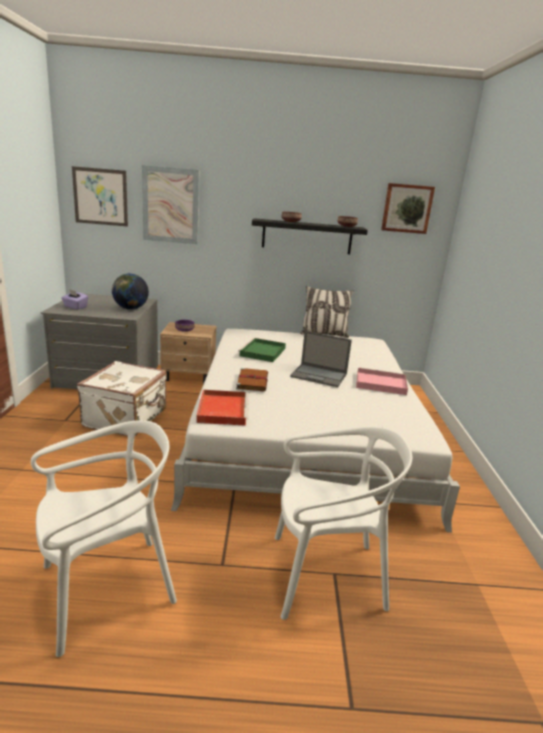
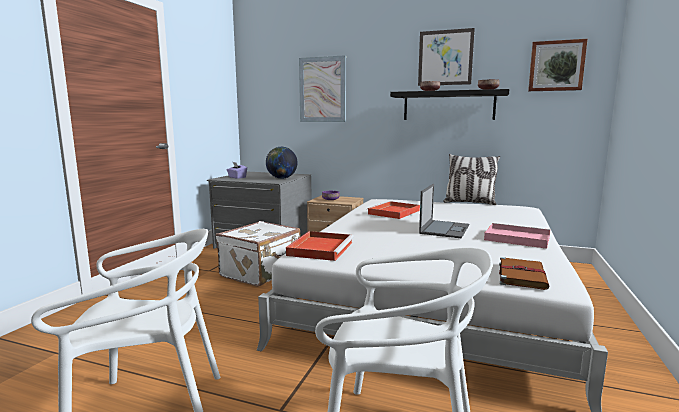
camera: 20 degrees right, 10 degrees down
picture [72,166,128,227] -> picture moved to [418,28,475,86]
brown book [236,368,268,391] -> brown book moved to [499,257,550,290]
green tray [238,338,286,362] -> red tray [367,201,420,219]
laptop [290,331,352,387] -> laptop turned 105 degrees counterclockwise [419,184,469,238]

